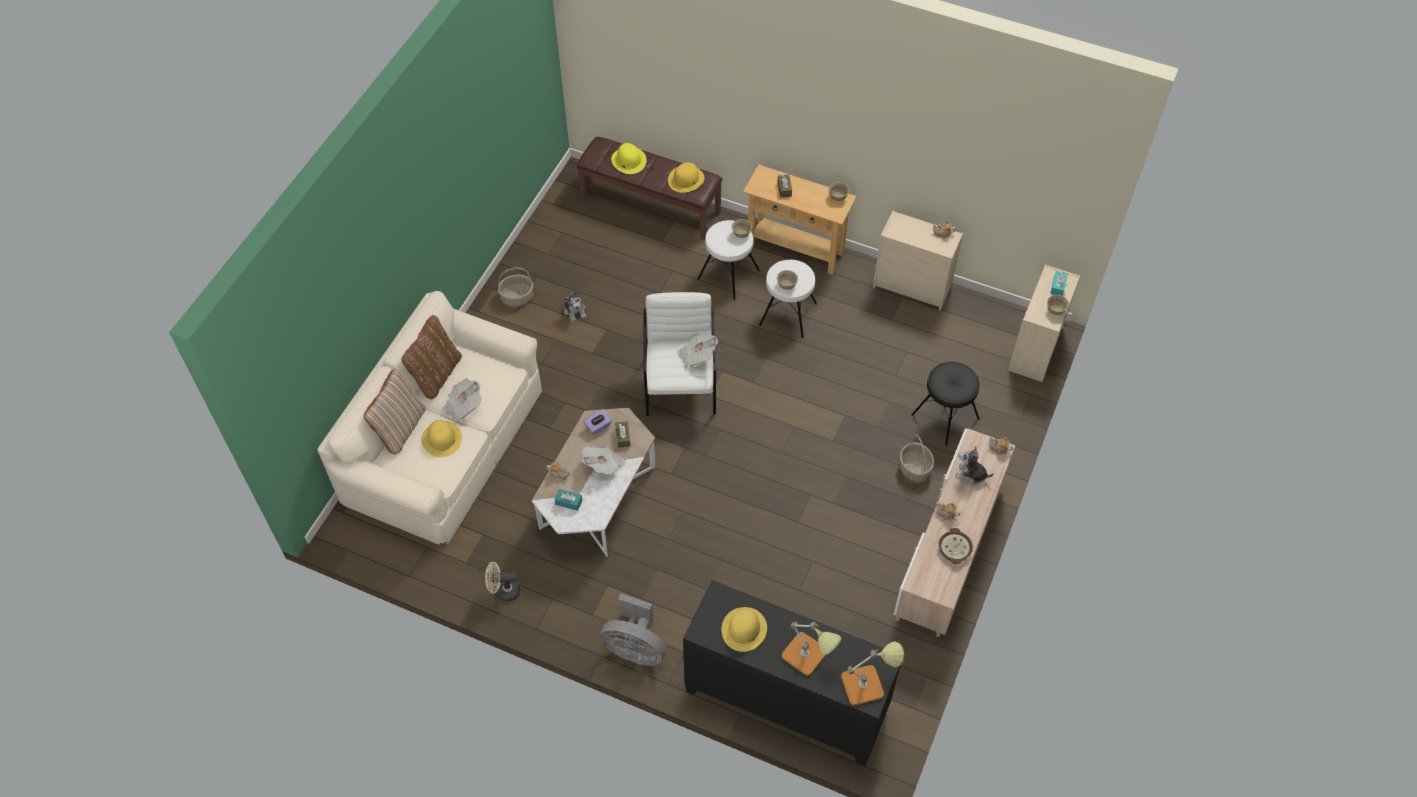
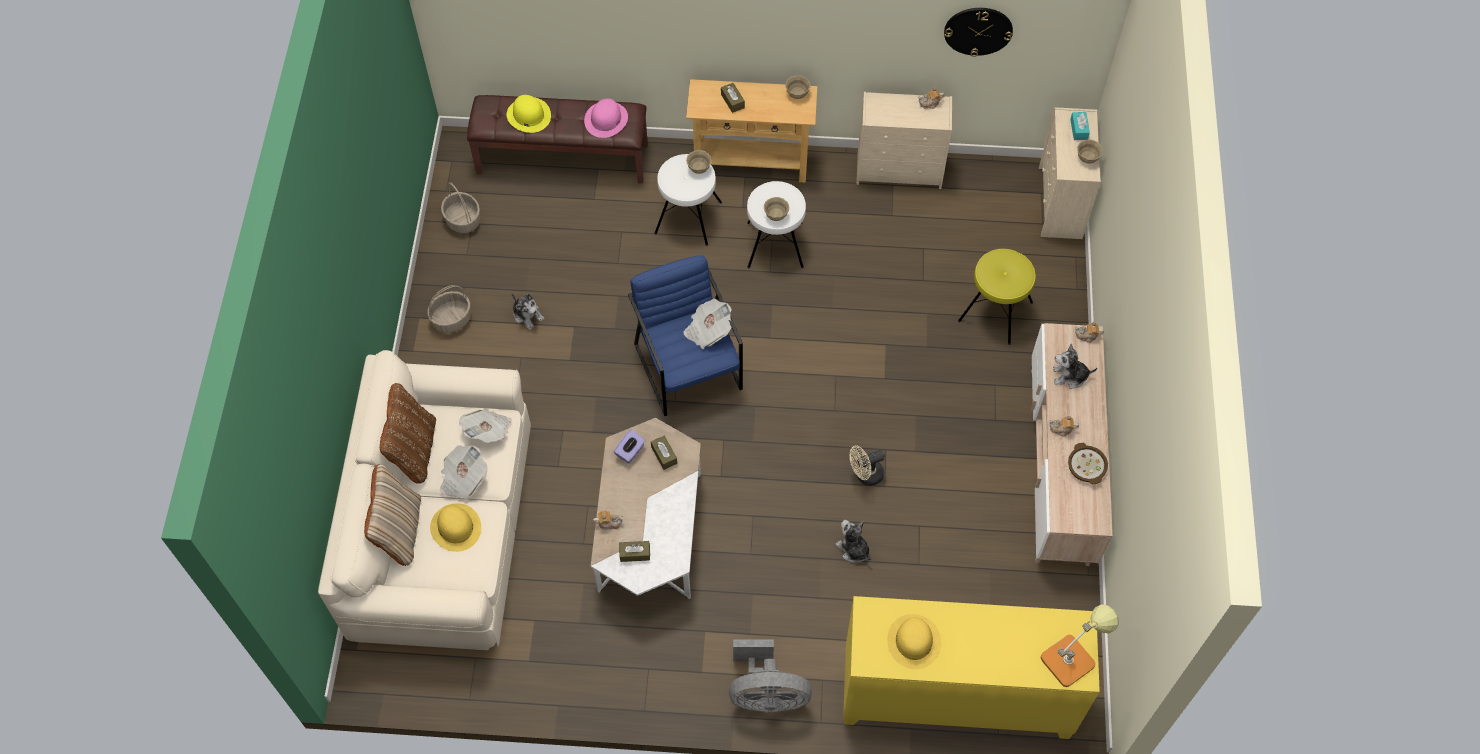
camera: 20 degrees left, 5 degrees up
beige fan [485,562,520,602] -> beige fan moved to [849,445,885,486]
turquoise tissue box [554,489,582,511] -> brown tissue box [619,541,650,562]
newspaper [582,446,625,475] -> newspaper moved to [459,408,512,443]
white armchair [644,292,716,416] -> blue armchair [628,255,743,416]
yellow hat [668,162,705,193] -> pink hat [584,98,628,138]
black cabinet [683,580,901,766] -> yellow cabinet [843,596,1100,739]
table lamp [782,621,841,676] -> none
basket [900,434,934,481] -> basket moved to [441,182,480,233]
black stool [911,362,980,446] -> yellow stool [958,249,1036,345]
none -> plush toy [835,520,871,563]
none -> wall clock [944,8,1013,57]

